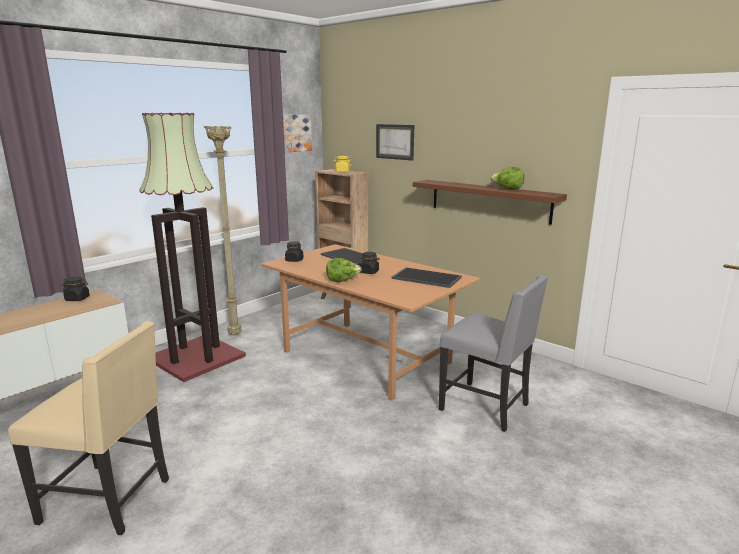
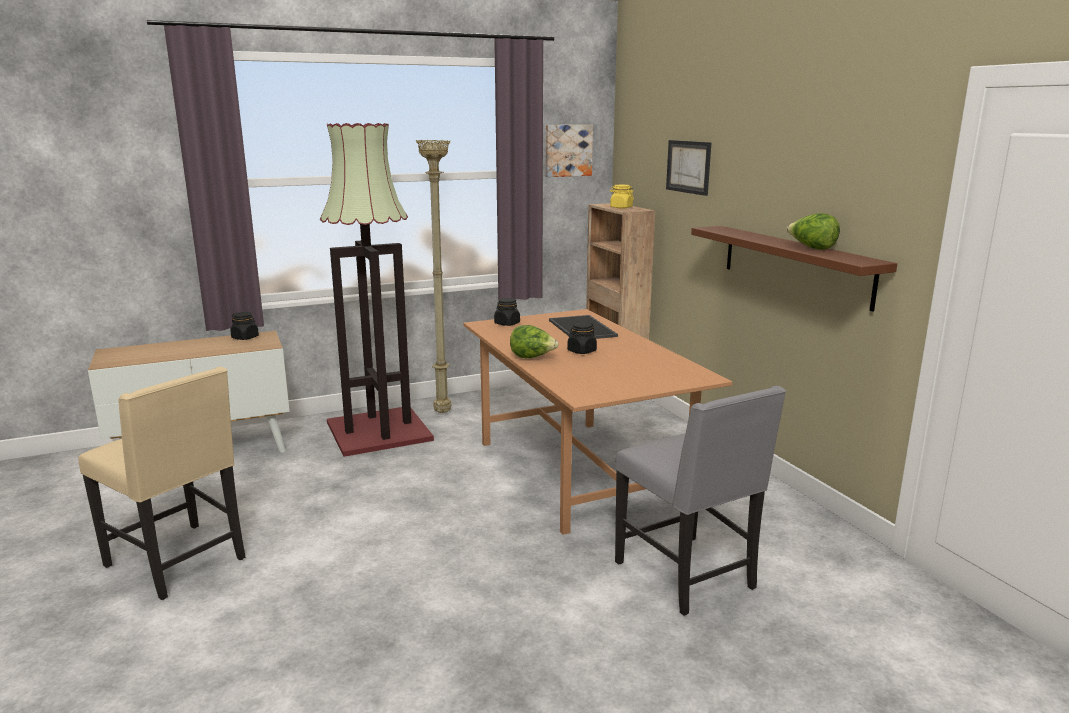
camera: 25 degrees right, 0 degrees up
tray [391,267,462,288] -> none

